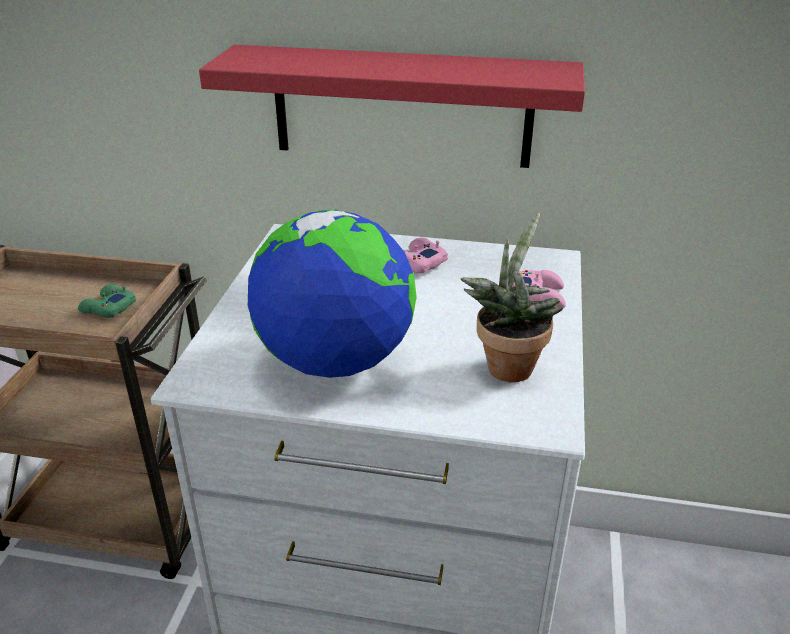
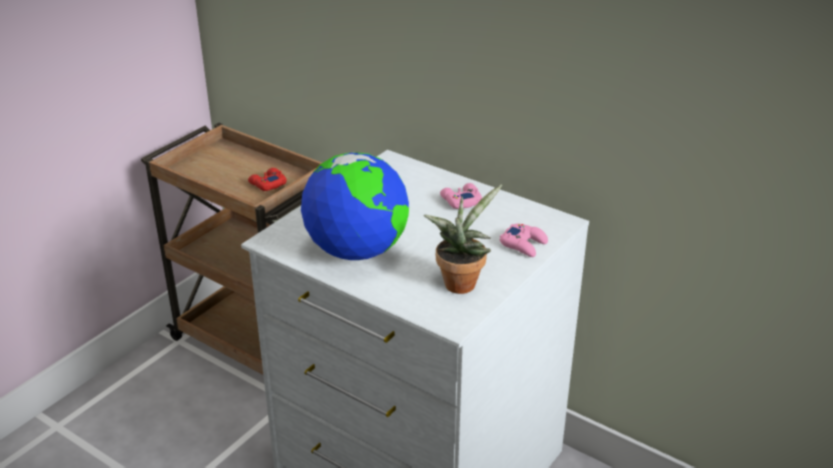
camera: 25 degrees right, 0 degrees up
green game controller [78,284,136,318] -> red game controller [248,168,287,191]
red shelf [199,45,585,168] -> none

